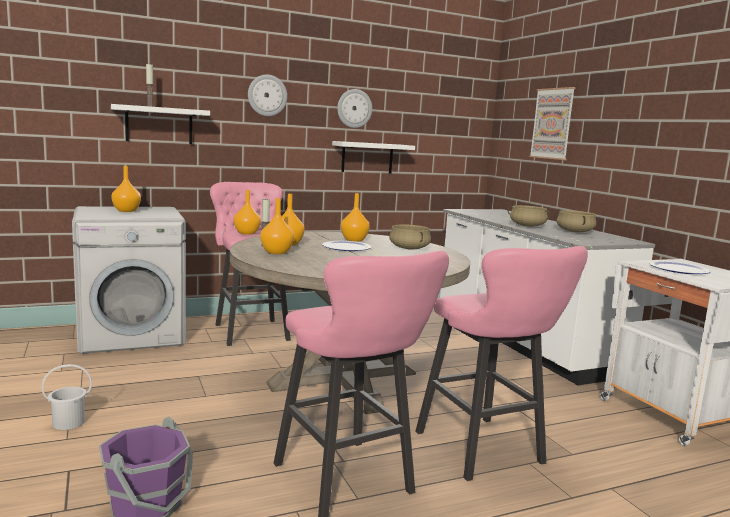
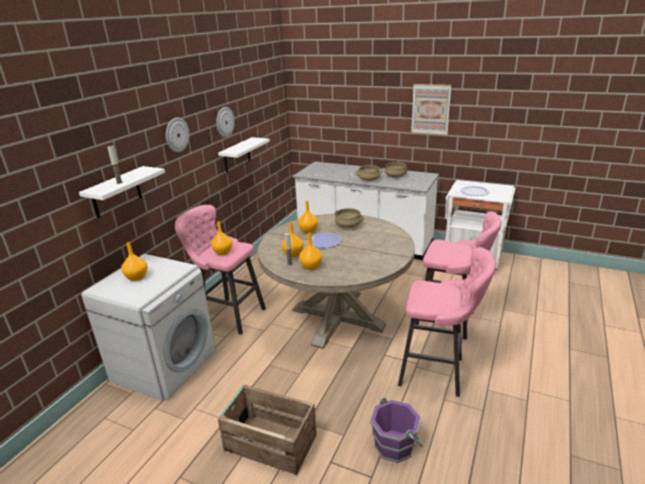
camera: 40 degrees left, 15 degrees up
white bucket [41,364,92,430] -> crate [218,384,317,475]
picture [529,87,576,160] -> picture moved to [411,84,452,135]

